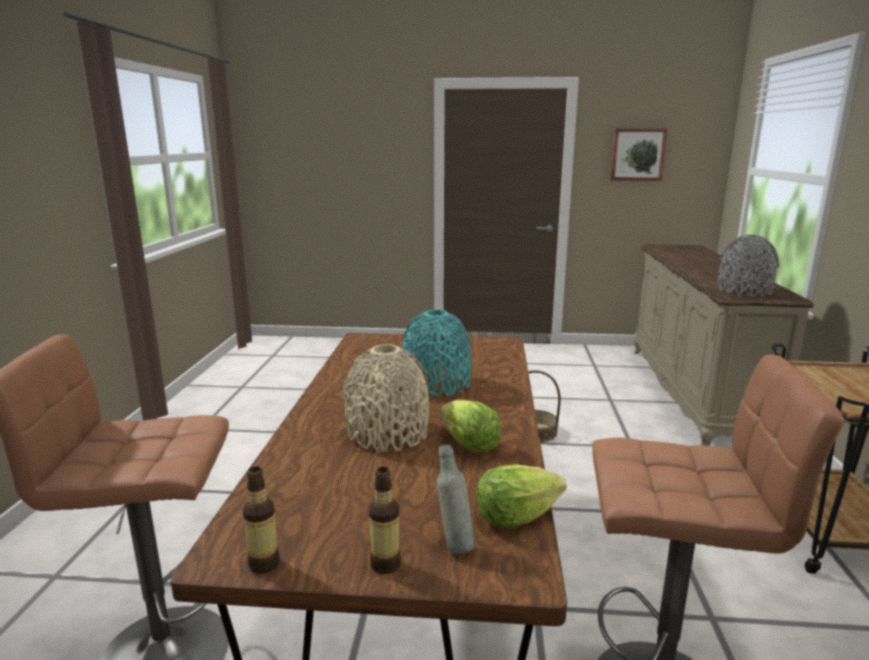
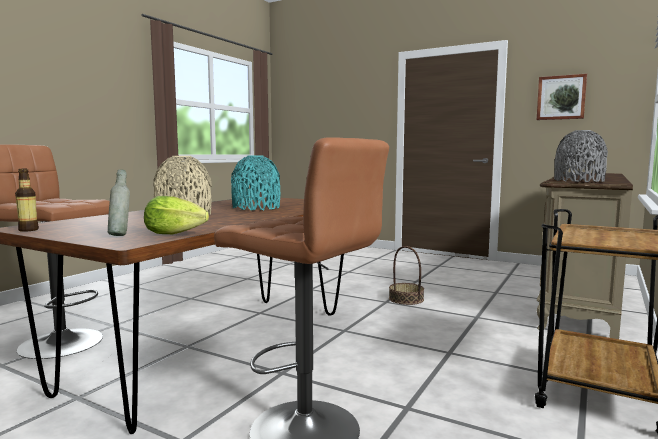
camera: 25 degrees right, 10 degrees down
bottle [369,467,401,574] -> none
lettuce [439,400,501,453] -> none

